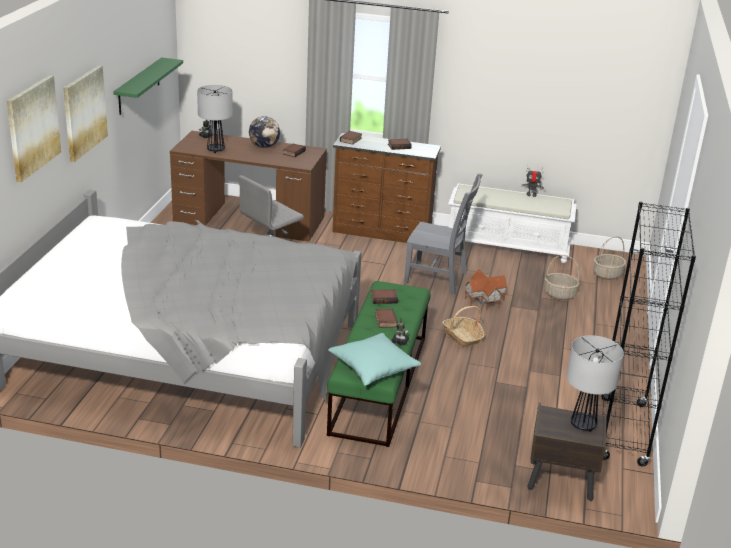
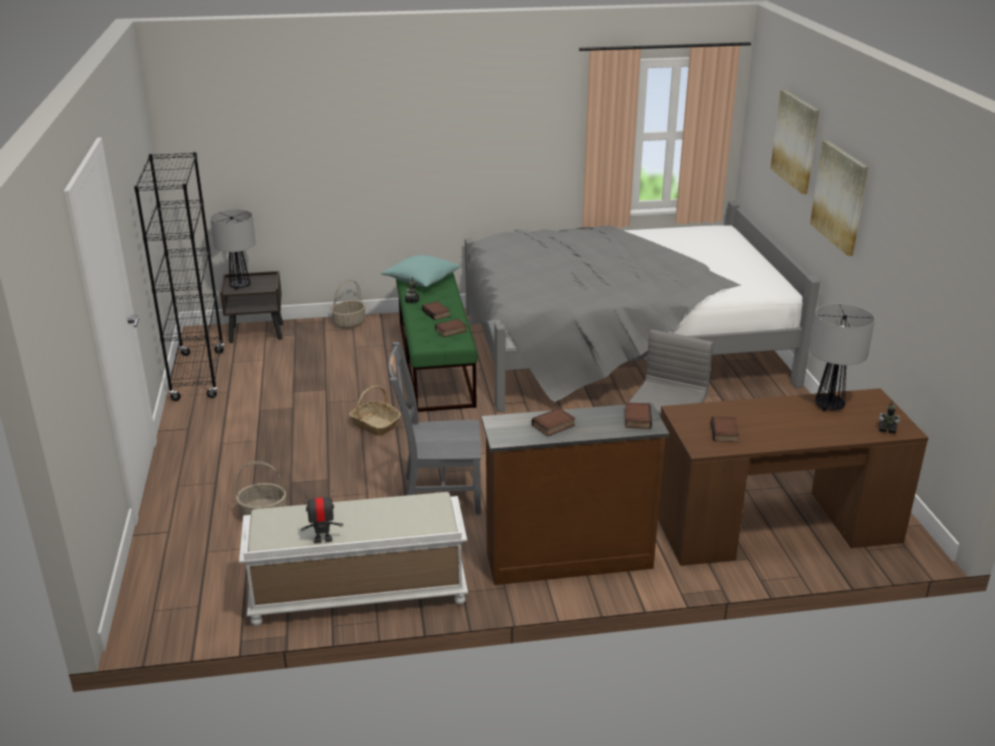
camera: 160 degrees right, 0 degrees up
green shelf [113,57,183,115] -> none
globe [249,116,280,148] -> none
toy house [465,269,508,310] -> none
basket [593,236,626,280] -> basket moved to [331,280,366,329]

